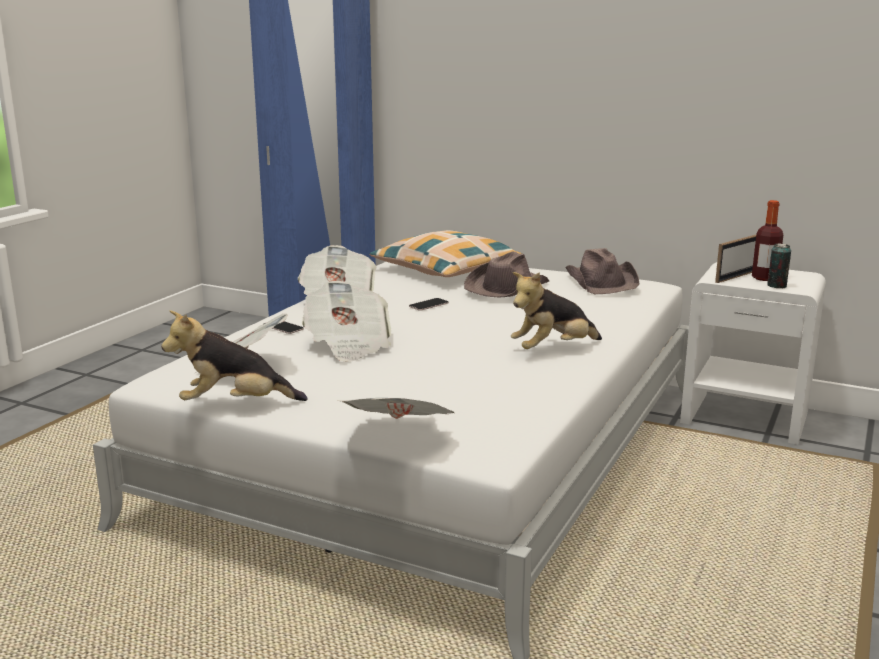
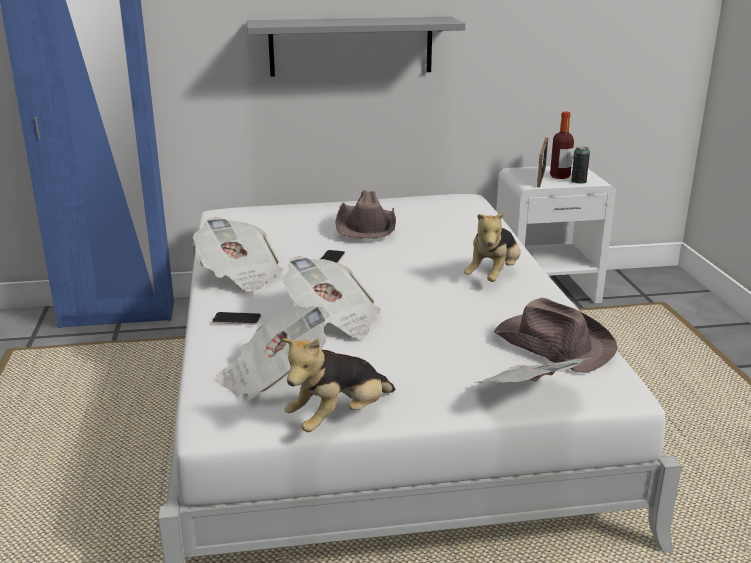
camera: 35 degrees left, 5 degrees up
pillow [369,230,522,277] -> none
brown hat [566,248,640,294] -> brown hat moved to [494,298,618,373]
none -> grey shelf [247,17,466,77]

